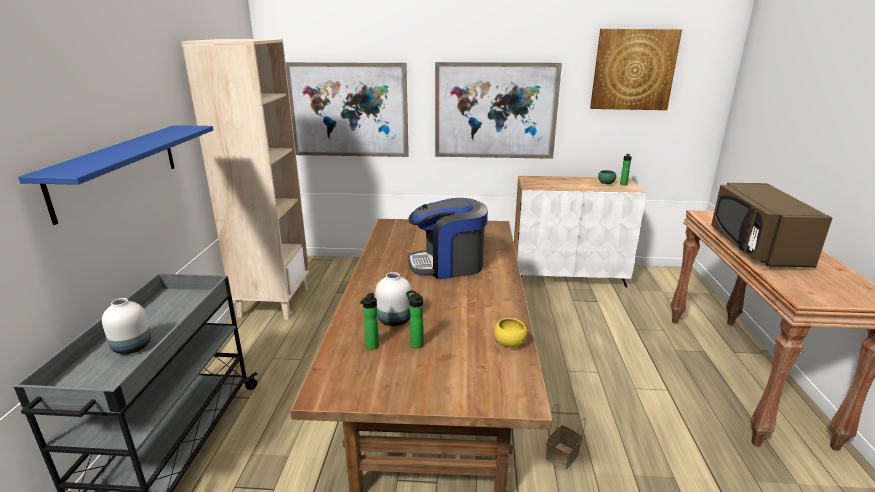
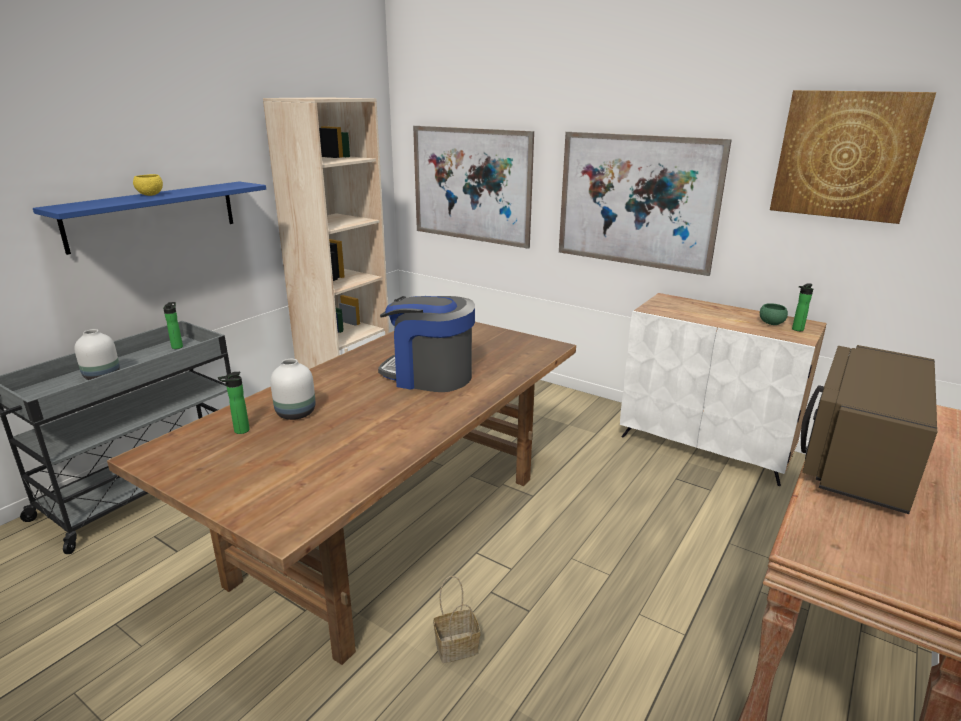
camera: 30 degrees right, 0 degrees up
bottle [406,290,424,348] -> bottle moved to [163,302,183,349]
yellow bowl [494,318,527,348] -> yellow bowl moved to [133,174,163,196]

